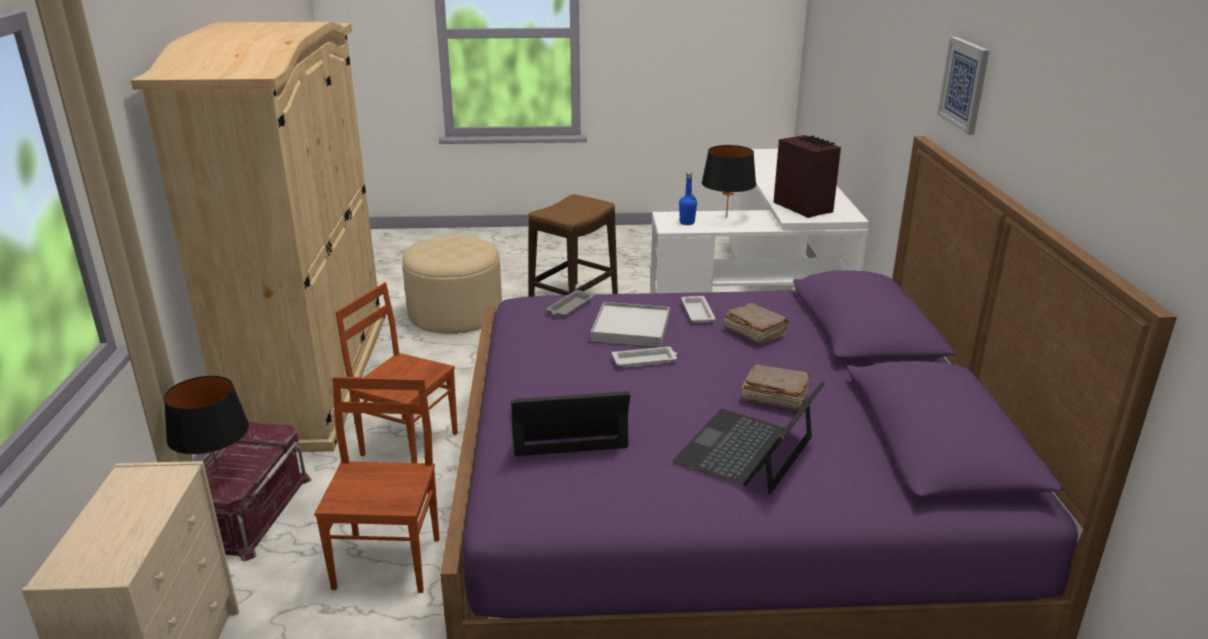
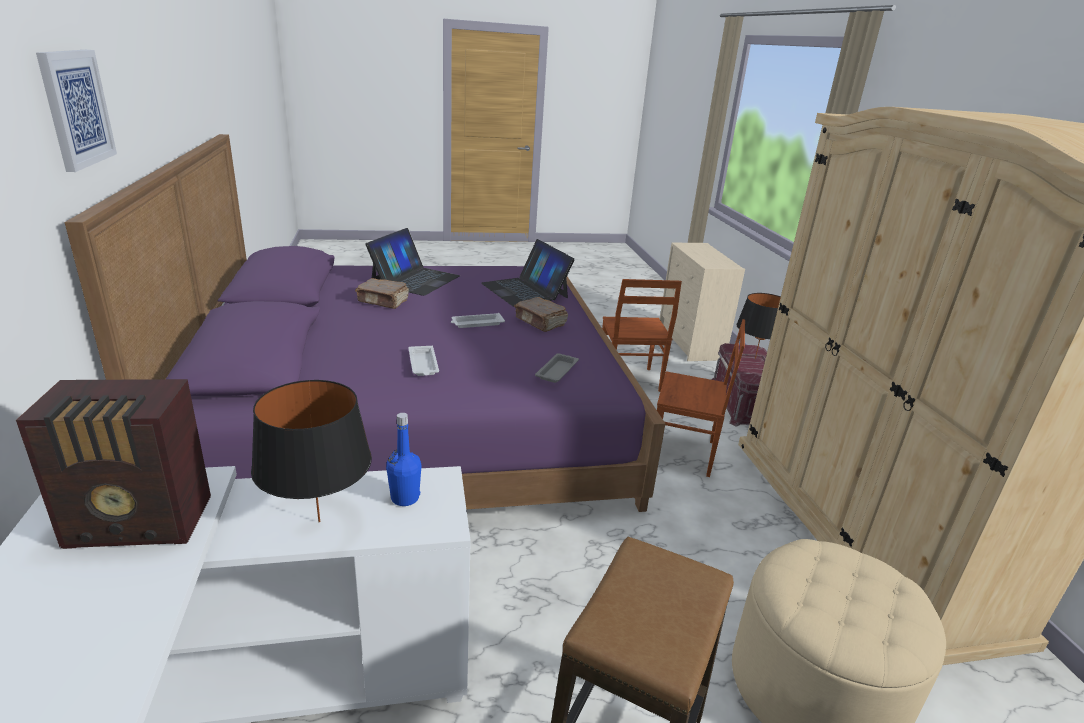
camera: 170 degrees right, 0 degrees up
laptop [510,391,630,456] -> laptop turned 75 degrees clockwise [481,239,575,306]
white tray [591,302,670,347] -> none
brown book [724,303,789,344] -> brown book moved to [514,297,568,332]
radio [774,135,841,218] -> radio turned 60 degrees counterclockwise [16,379,211,549]

